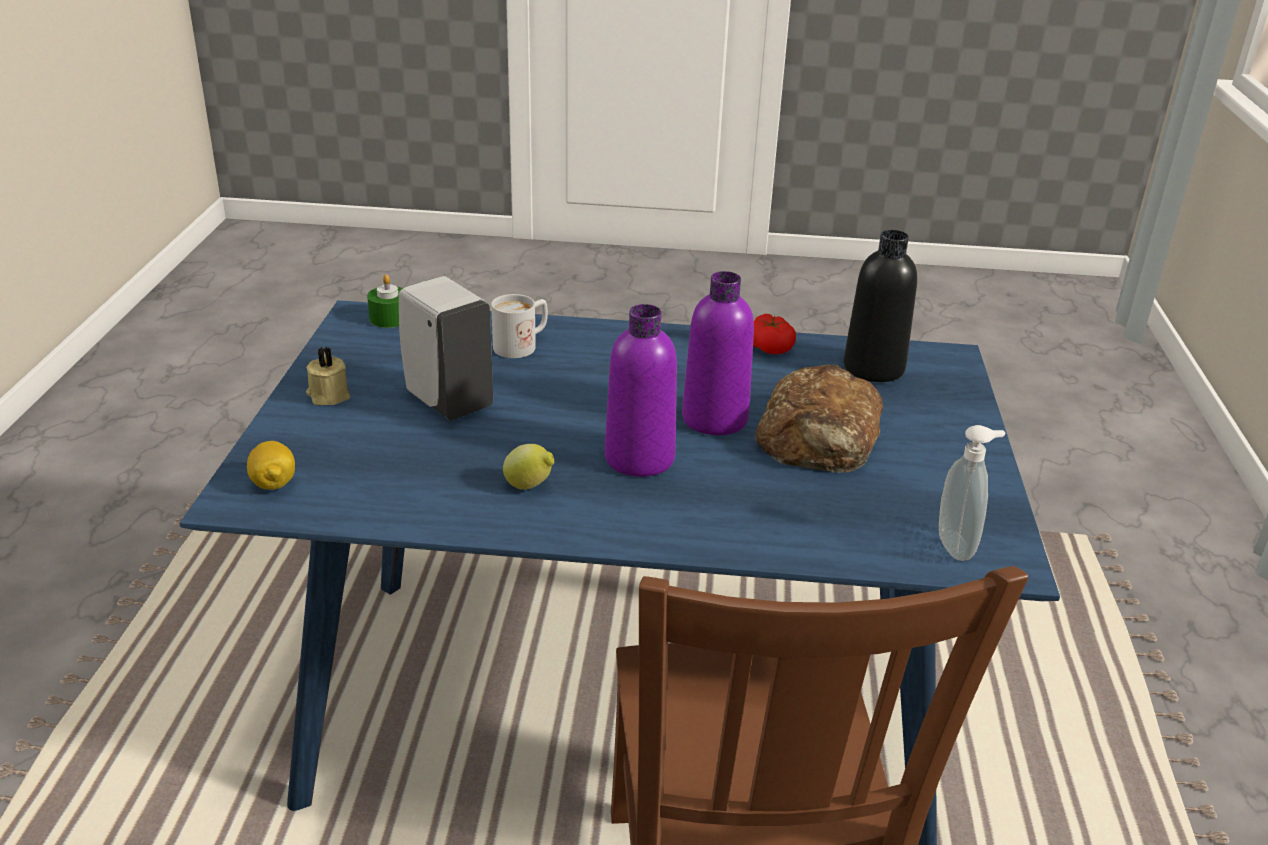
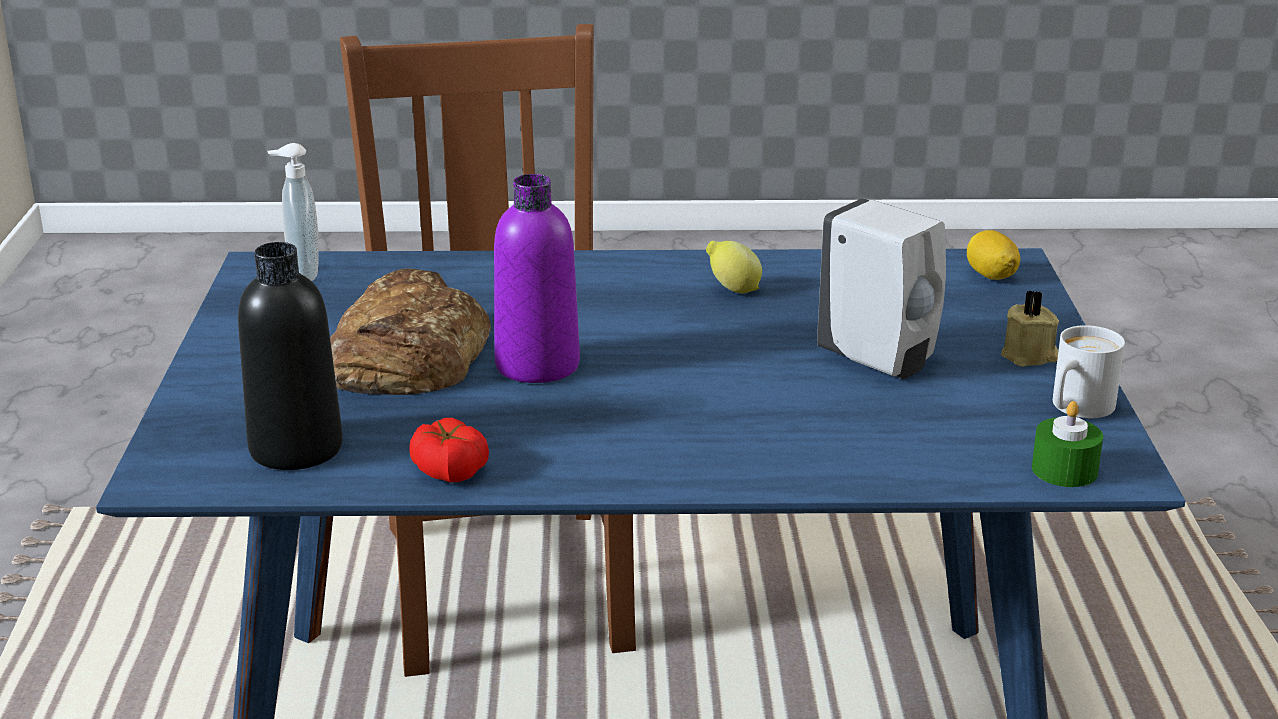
camera: 175 degrees right, 5 degrees down
white mug [491,294,548,358] -> white mug moved to [1053,325,1125,418]
purple bottle [604,304,677,477] -> none

